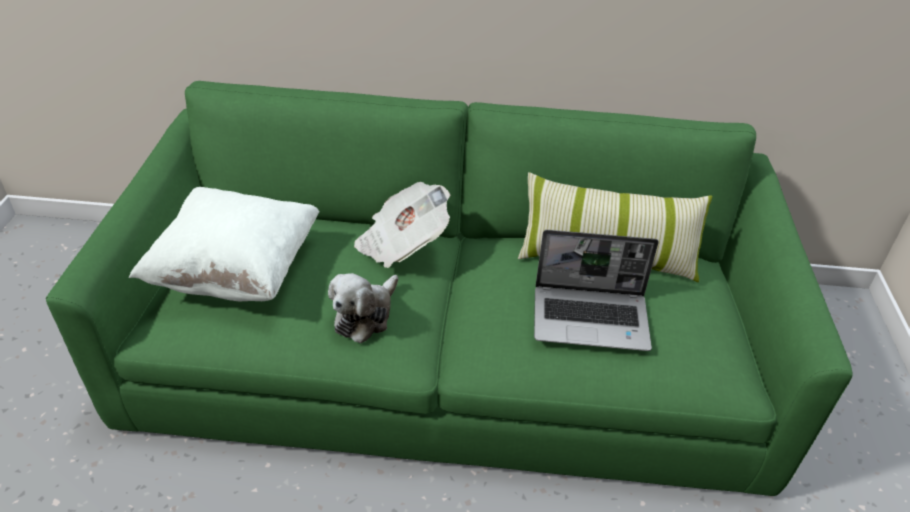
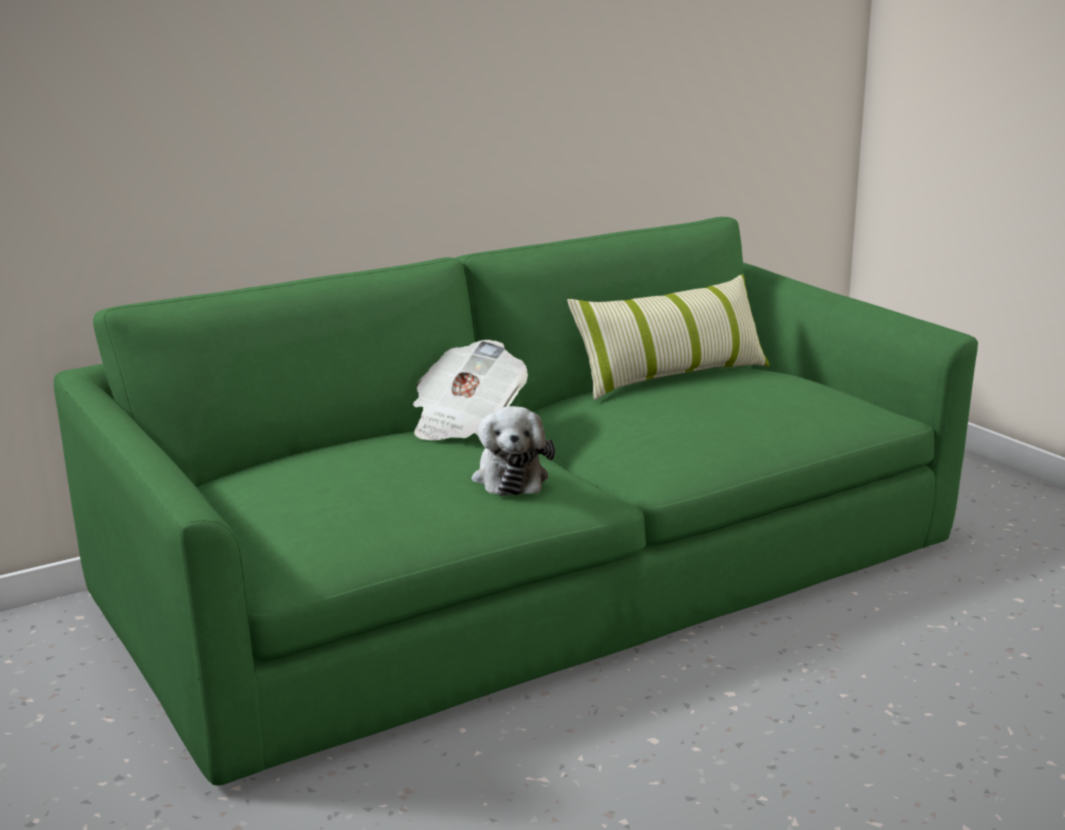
camera: 35 degrees left, 20 degrees down
white pillow [129,187,320,301] -> none
laptop [534,230,659,351] -> none

